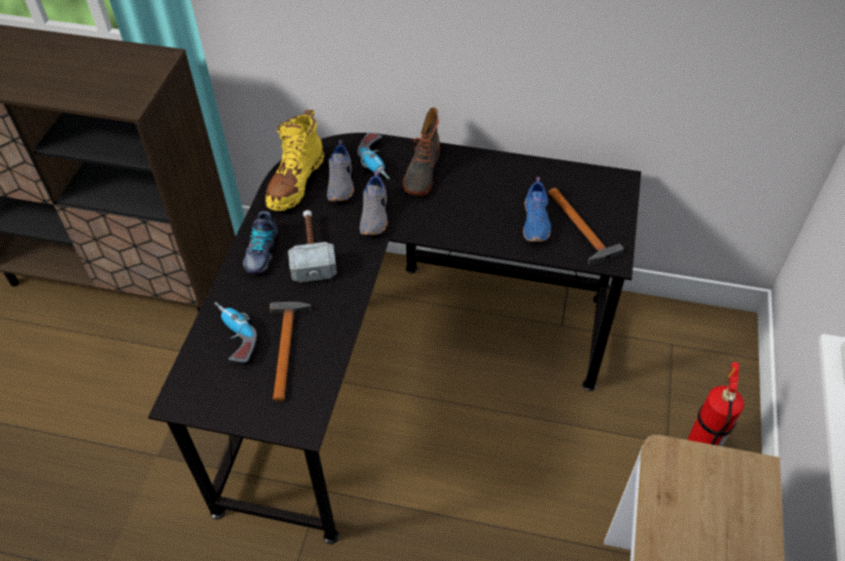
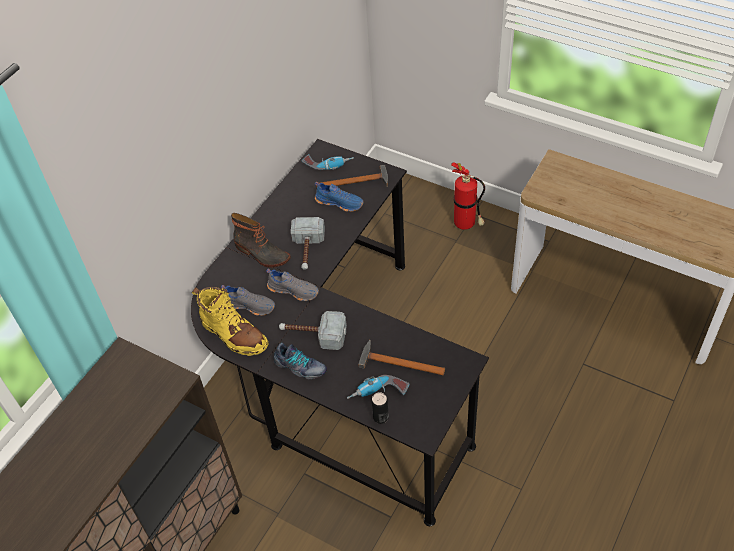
camera: 70 degrees left, 0 degrees up
power drill [357,132,390,179] -> power drill moved to [302,154,354,170]
none -> hammer [291,217,325,270]
none -> can [372,392,389,424]

